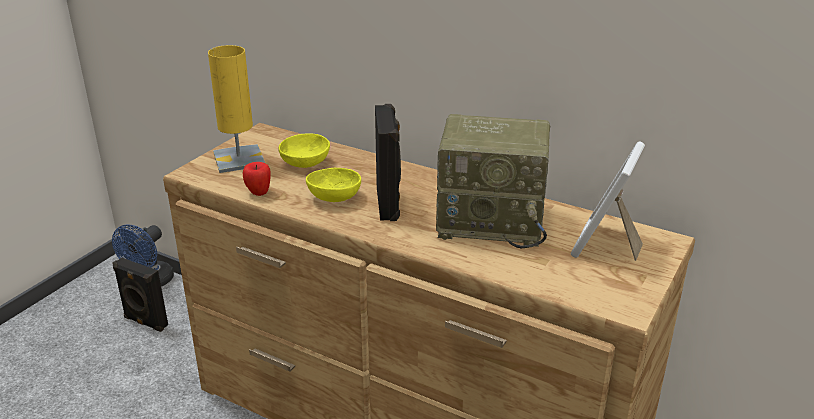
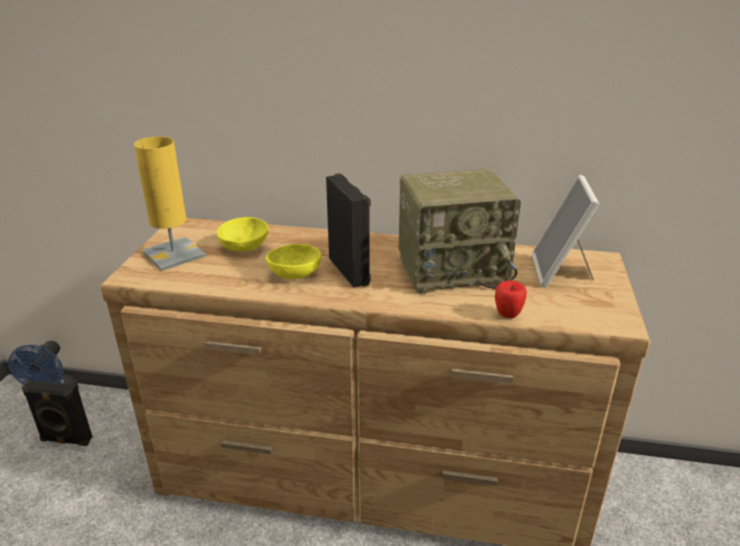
camera: 20 degrees left, 0 degrees up
apple [243,162,271,196] -> apple moved to [495,280,527,318]

